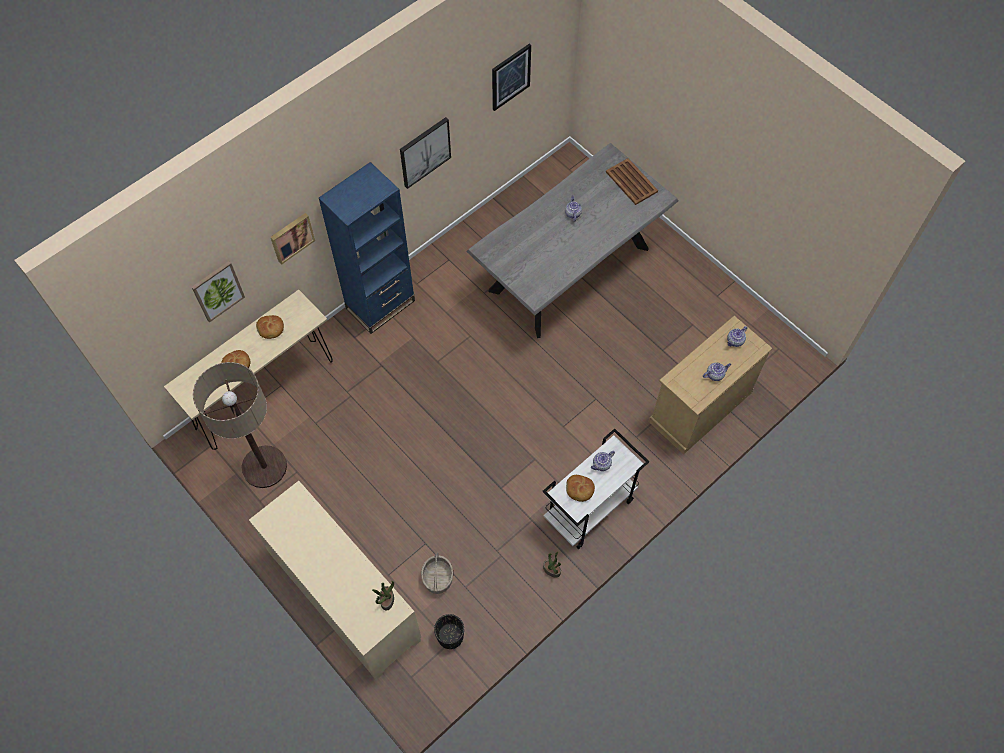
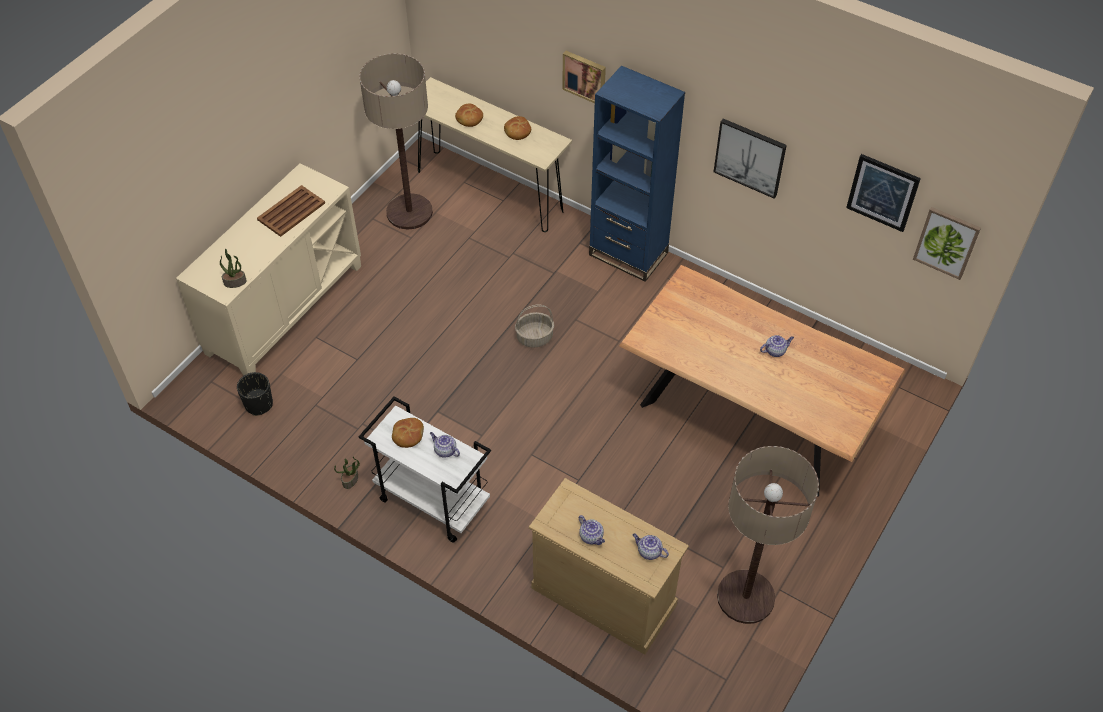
camera: 75 degrees right, 10 degrees down
picture [192,261,245,323] -> picture moved to [913,207,981,280]
basket [421,552,453,594] -> basket moved to [515,304,554,348]
grey dining table [466,143,678,338] -> brown dining table [619,265,906,496]
brown tray [606,158,658,205] -> brown tray moved to [257,185,325,237]
none -> floor lamp [717,446,819,624]

